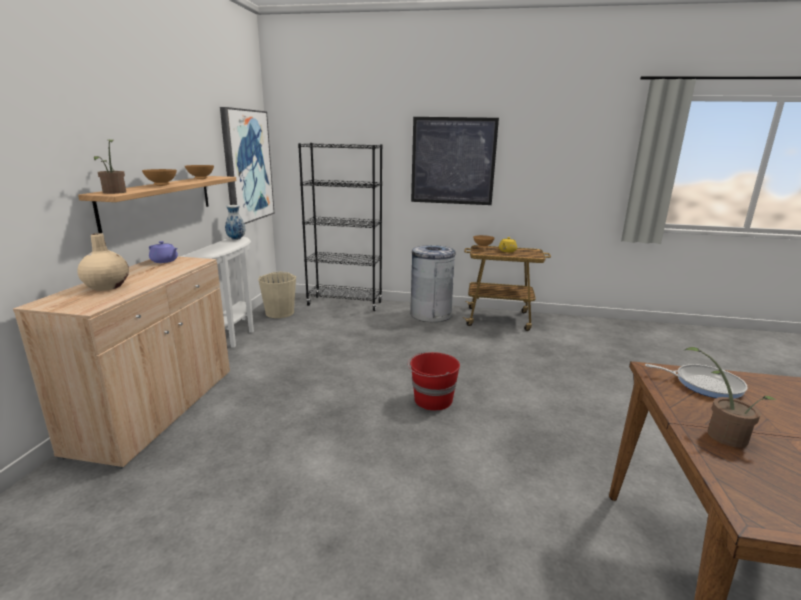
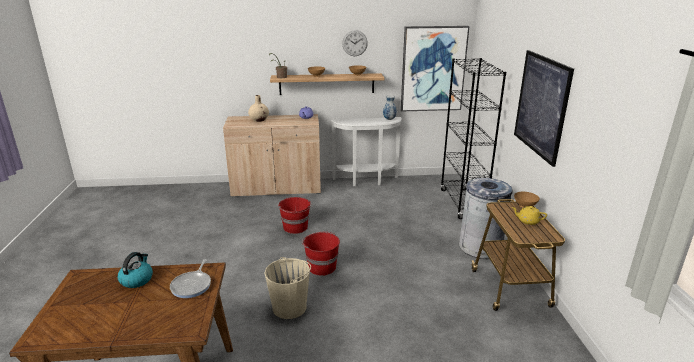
camera: 75 degrees right, 5 degrees up
beige bucket [258,272,296,318] -> beige bucket moved to [265,257,311,319]
potted plant [685,347,776,448] -> kettle [118,252,153,288]
none -> red bucket [279,197,311,234]
none -> wall clock [342,30,368,56]

